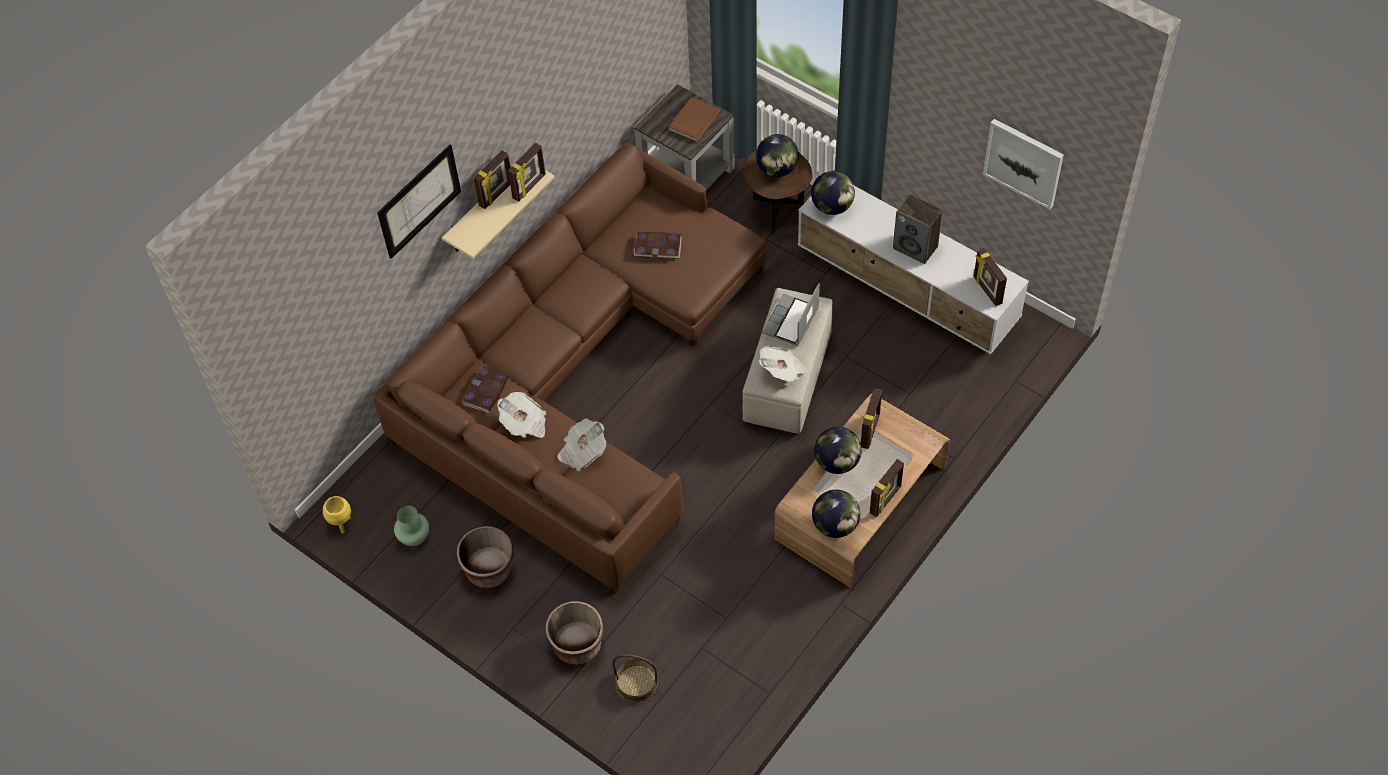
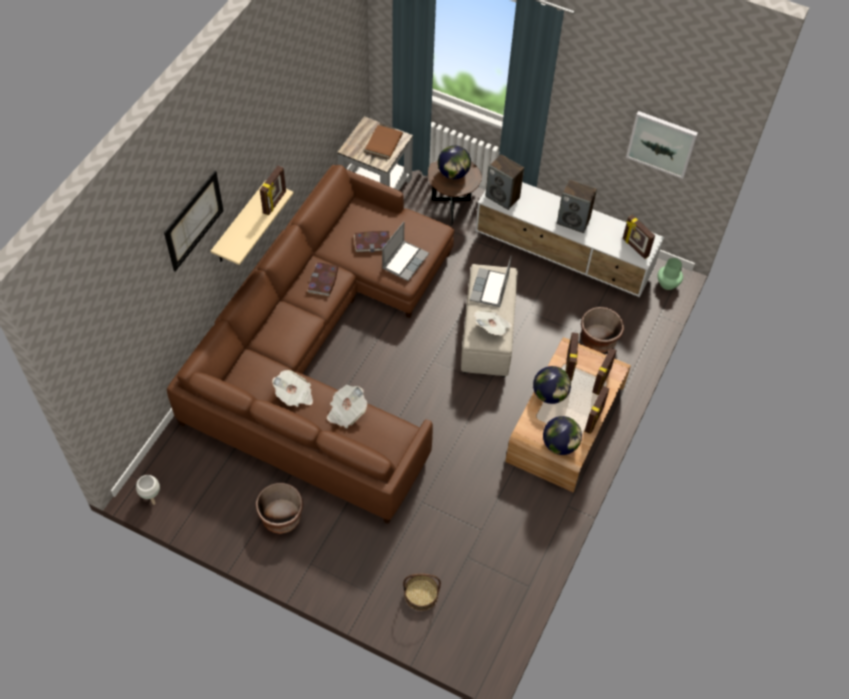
camera: 15 degrees left, 0 degrees up
yellow planter [323,496,351,533] -> white planter [136,475,160,505]
green vase [394,506,429,546] -> green vase moved to [658,258,683,290]
book [462,366,509,413] -> book moved to [307,262,338,296]
picture frame [474,150,510,209] -> picture frame moved to [592,347,616,395]
brown planter [545,601,604,665] -> brown planter moved to [581,307,624,353]
globe [811,171,855,215] -> speaker [485,154,524,210]
none -> laptop [382,222,429,281]

